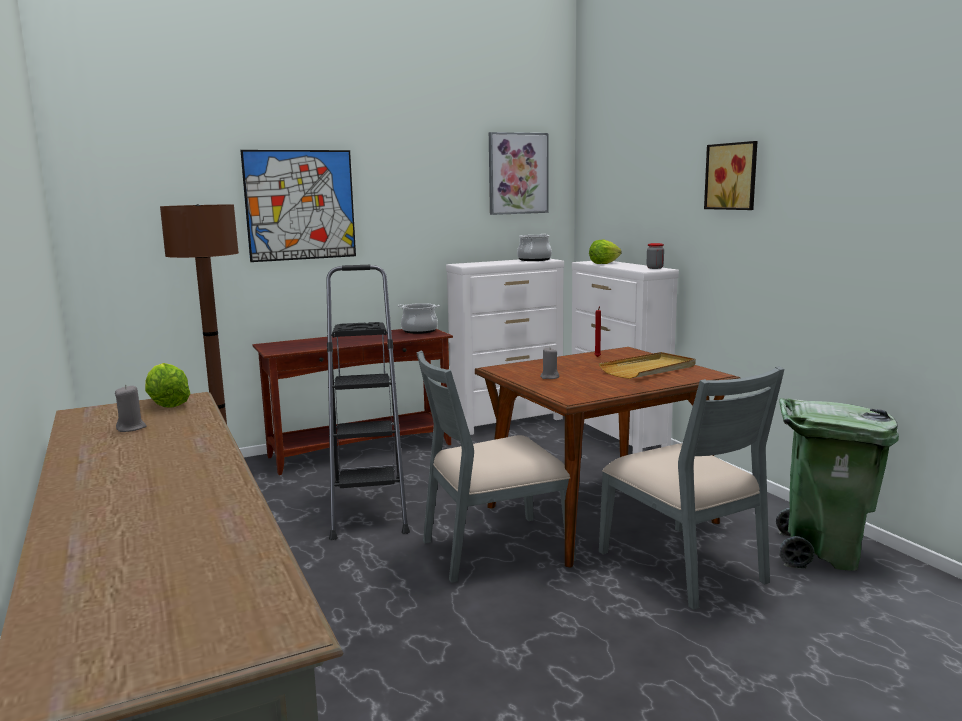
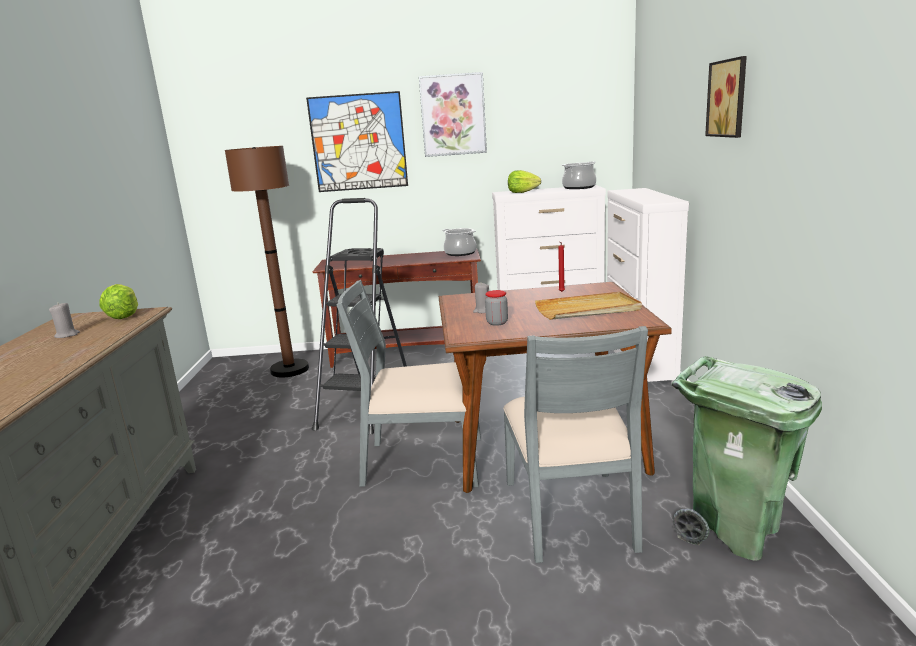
camera: 25 degrees right, 5 degrees up
picture [489,132,549,215] -> picture moved to [419,72,487,157]
lettuce [589,240,622,264] -> lettuce moved to [508,170,541,193]
jar [647,243,664,269] -> jar moved to [485,290,508,326]

